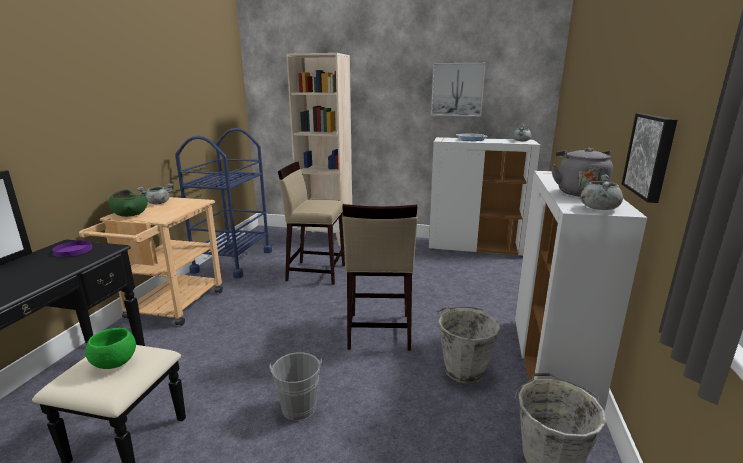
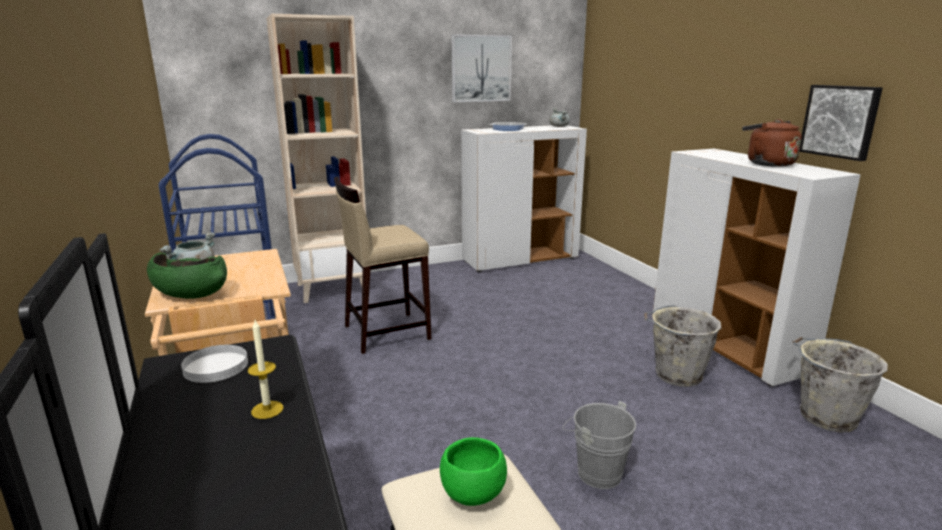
camera: 35 degrees left, 0 degrees up
purple plate [52,240,92,257] -> white plate [181,345,248,383]
beige stool [342,204,417,351] -> none
grey kettle [551,147,613,197] -> brown kettle [742,119,802,167]
grey cooking pot [580,174,623,210] -> none
none -> candle [248,320,284,419]

